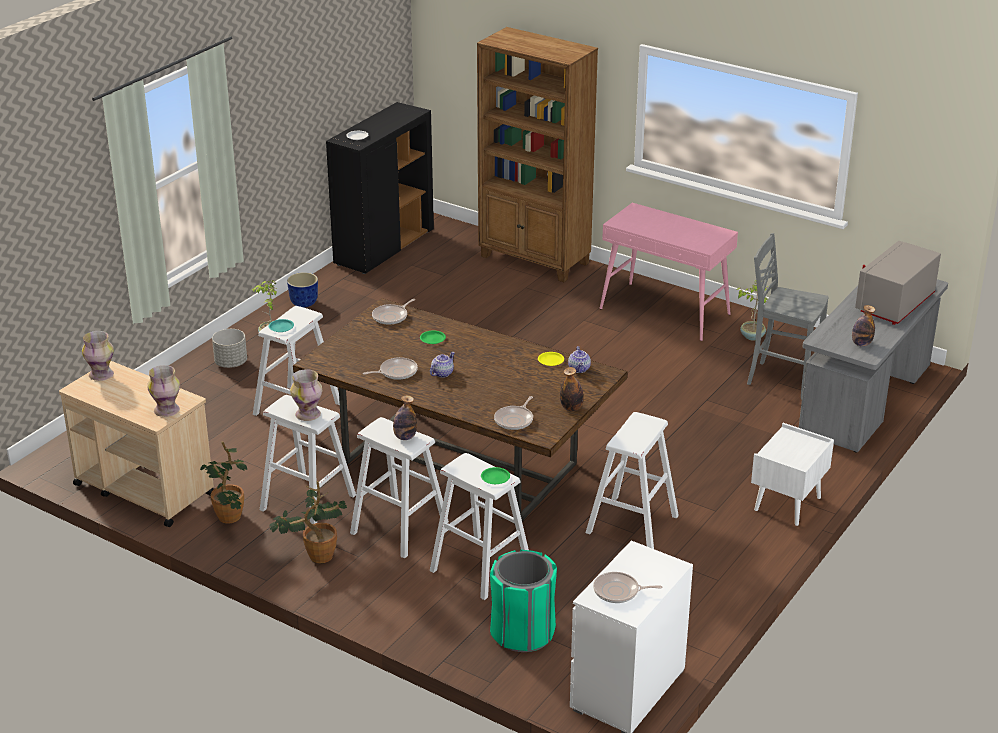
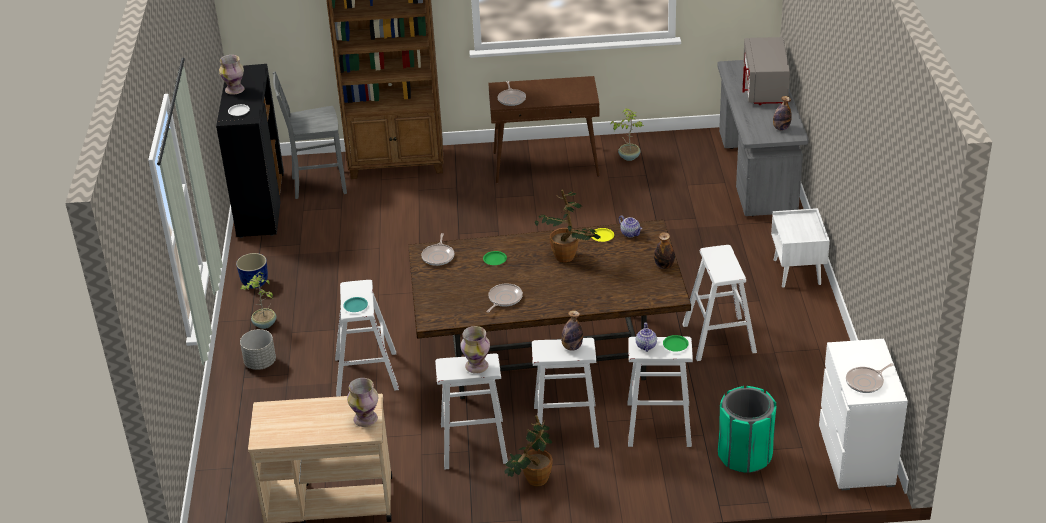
camera: 35 degrees left, 5 degrees up
vase [82,331,114,381] -> vase moved to [219,55,245,95]
potted plant [200,441,247,524] -> potted plant moved to [535,190,601,262]
teapot [430,352,455,378] -> teapot moved to [636,323,657,352]
frying pan [494,396,533,430] -> frying pan moved to [498,81,526,106]
pink console table [600,203,738,341] -> brown console table [488,76,600,183]
grey chair [747,233,828,400] -> grey chair moved to [273,72,347,199]

